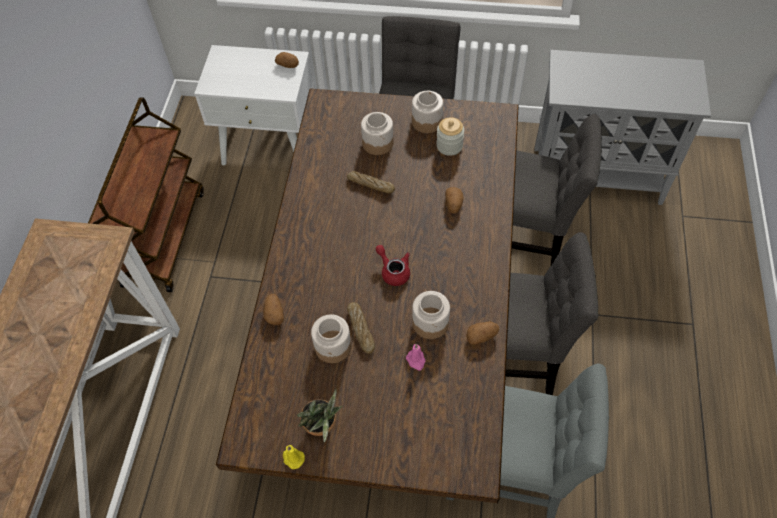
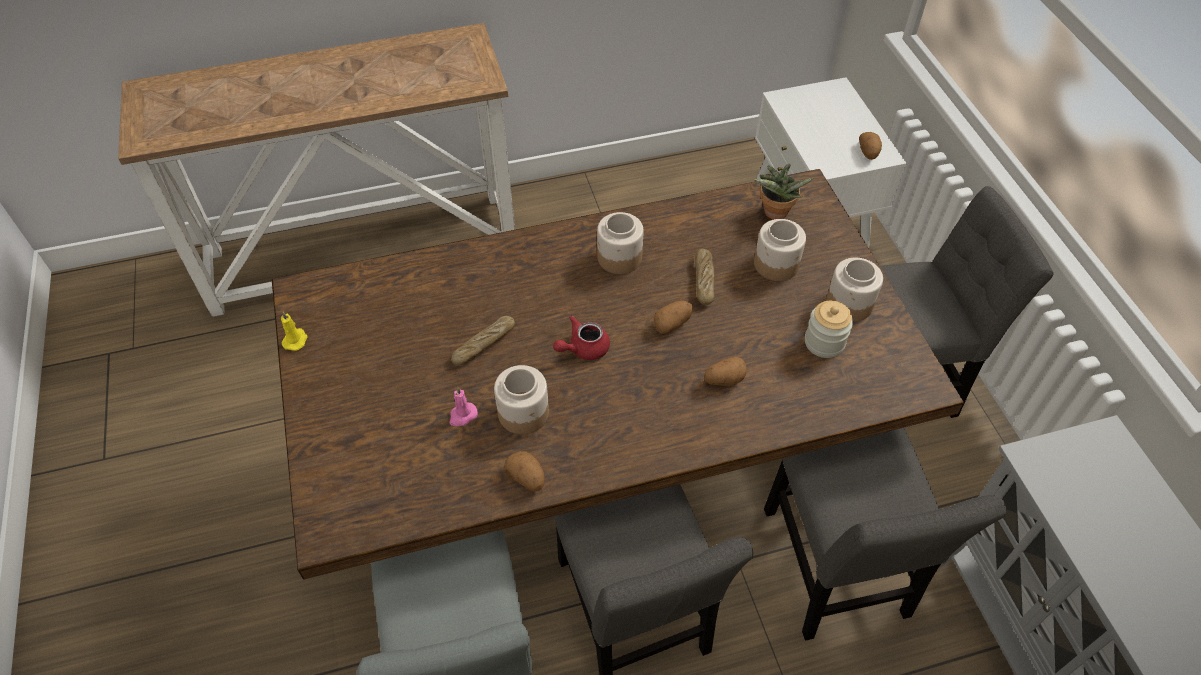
camera: 65 degrees right, 5 degrees down
brown cart [88,97,204,292] -> none
potato [263,294,284,325] -> potato moved to [654,301,693,333]
potted plant [297,389,342,442] -> potted plant moved to [754,164,814,220]
jar [311,315,351,363] -> jar moved to [597,212,644,274]
red teapot [376,245,410,286] -> red teapot turned 150 degrees counterclockwise [553,316,610,360]

